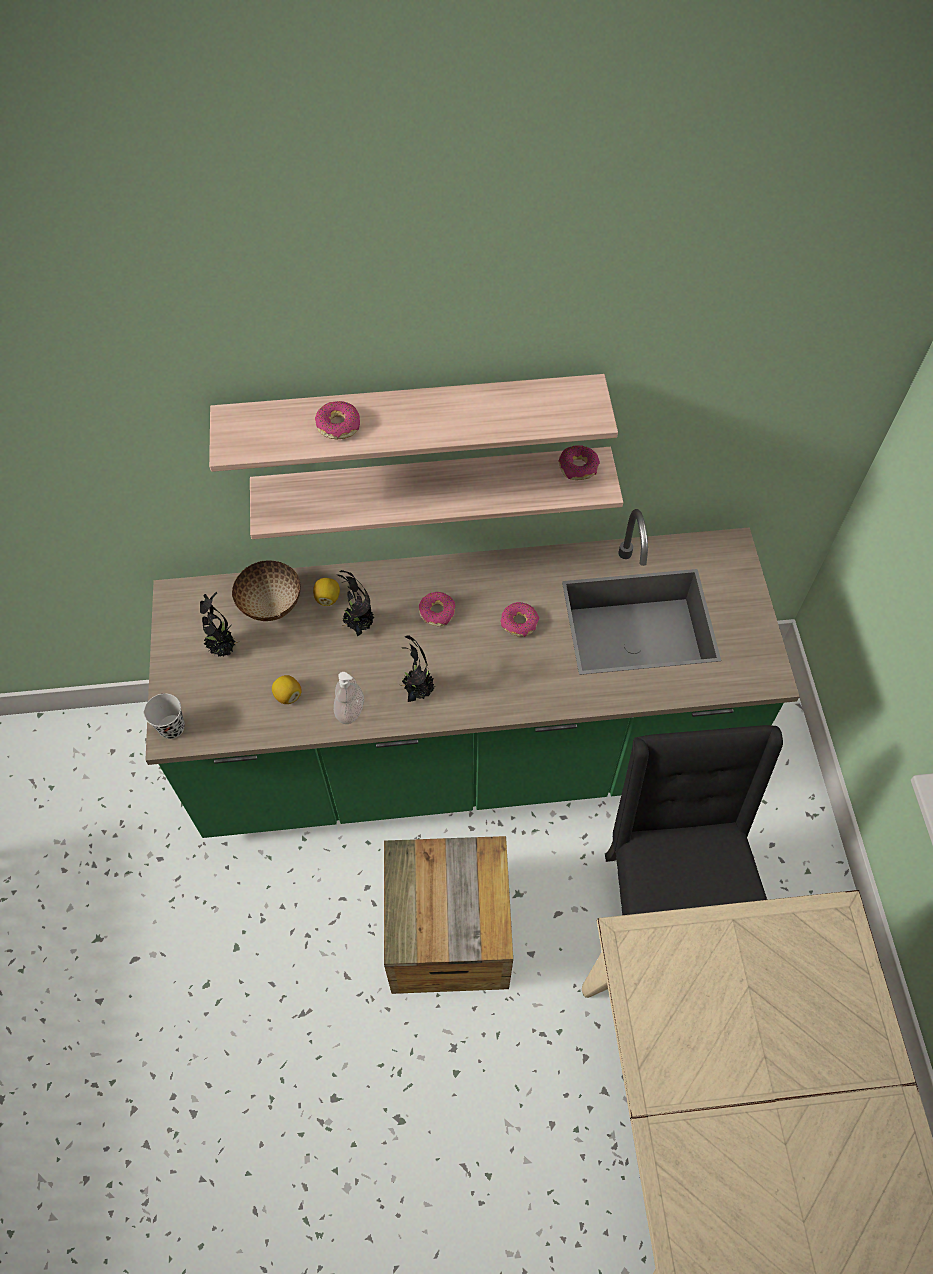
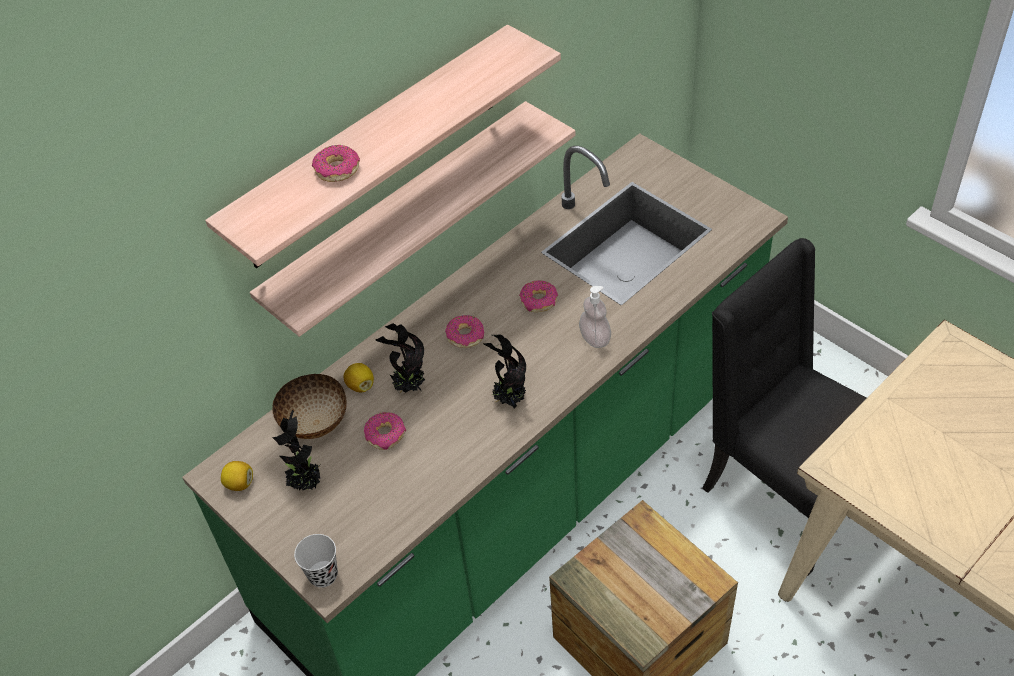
camera: 35 degrees left, 10 degrees down
lemon [272,675,302,704] -> lemon moved to [221,461,253,491]
soap dispenser [334,672,364,724] -> soap dispenser moved to [579,286,611,348]
donut [558,445,600,480] -> donut moved to [364,412,406,450]

